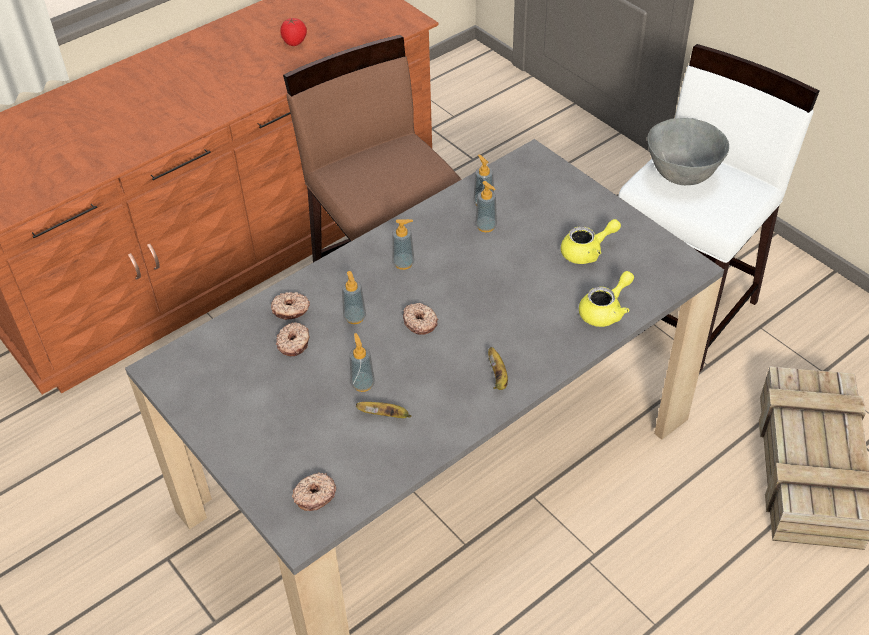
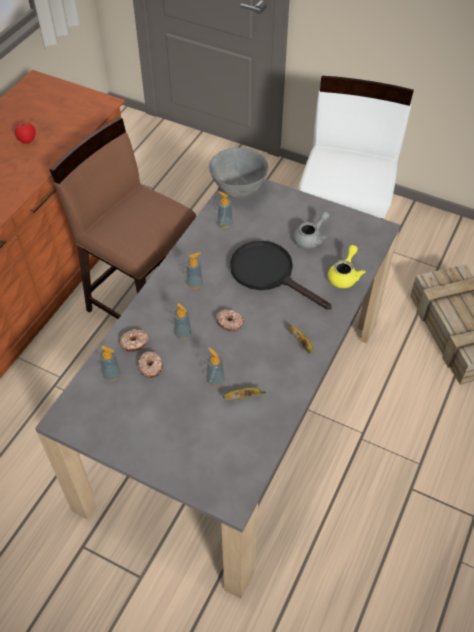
camera: 25 degrees left, 5 degrees up
donut [292,472,336,511] -> none
soap dispenser [475,181,497,232] -> soap dispenser moved to [100,346,120,381]
yellow teapot [561,219,621,264] -> grey teapot [293,211,330,249]
grey bowl [647,118,729,185] -> grey bowl moved to [209,147,268,198]
none -> black frying pan [230,241,332,310]

